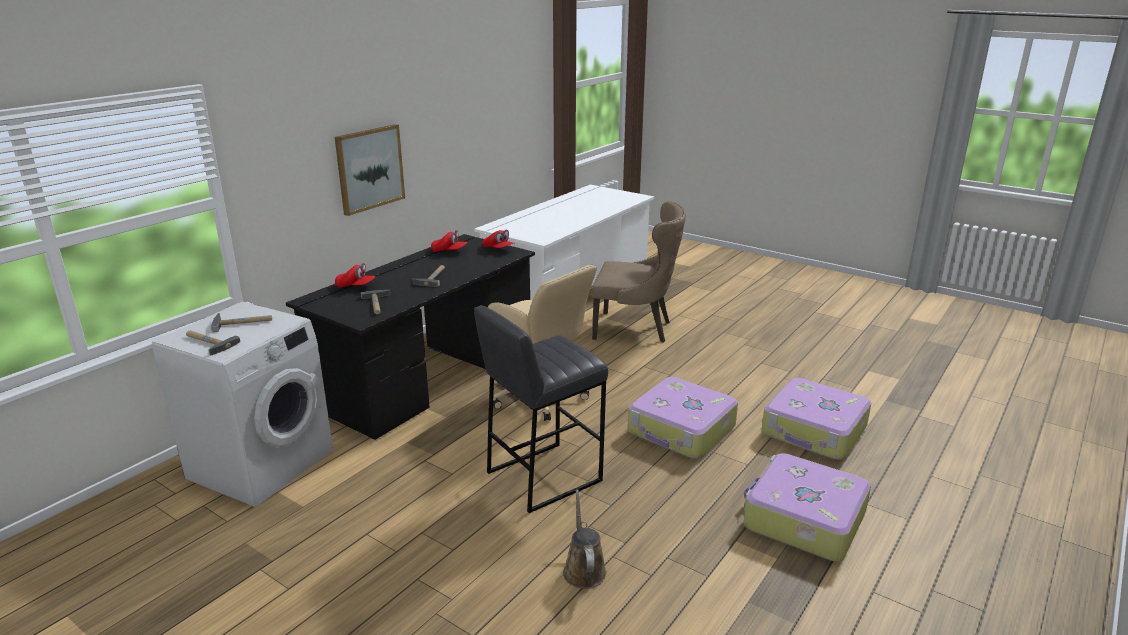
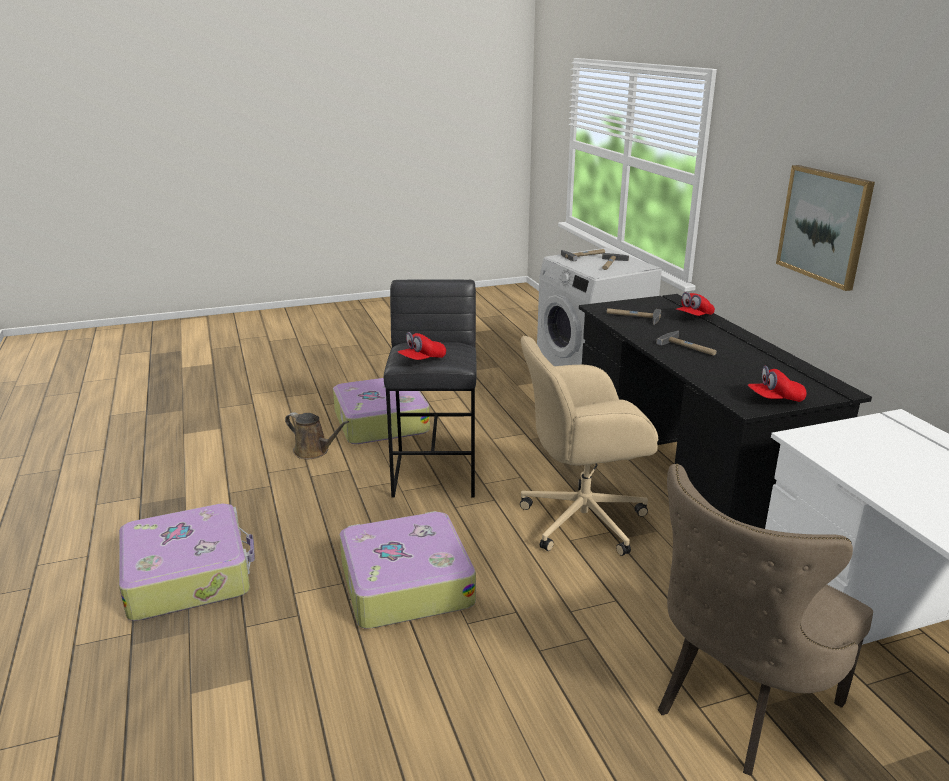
camera: 125 degrees right, 0 degrees up
red cap [431,230,467,252] -> red cap moved to [397,332,446,360]
suitcase [761,378,871,460] -> suitcase moved to [333,378,430,444]

